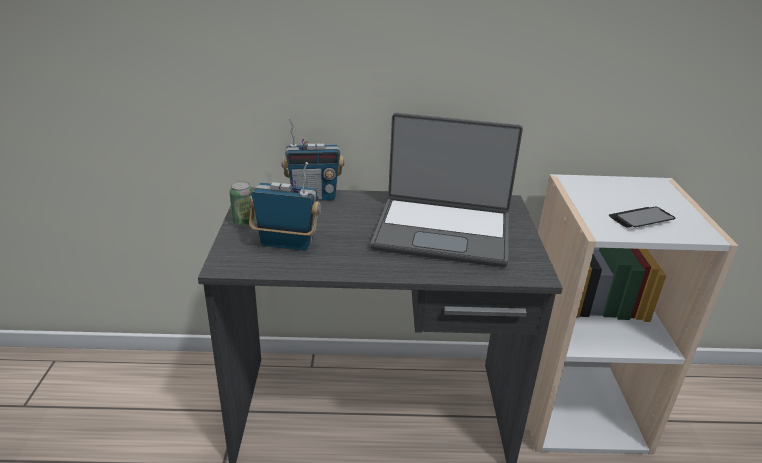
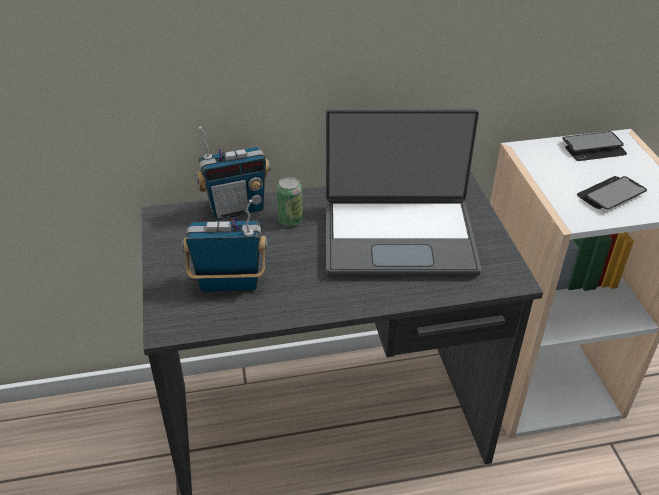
camera: 10 degrees left, 10 degrees up
can [229,181,255,227] -> can moved to [277,177,303,226]
none -> phone [563,131,627,161]

